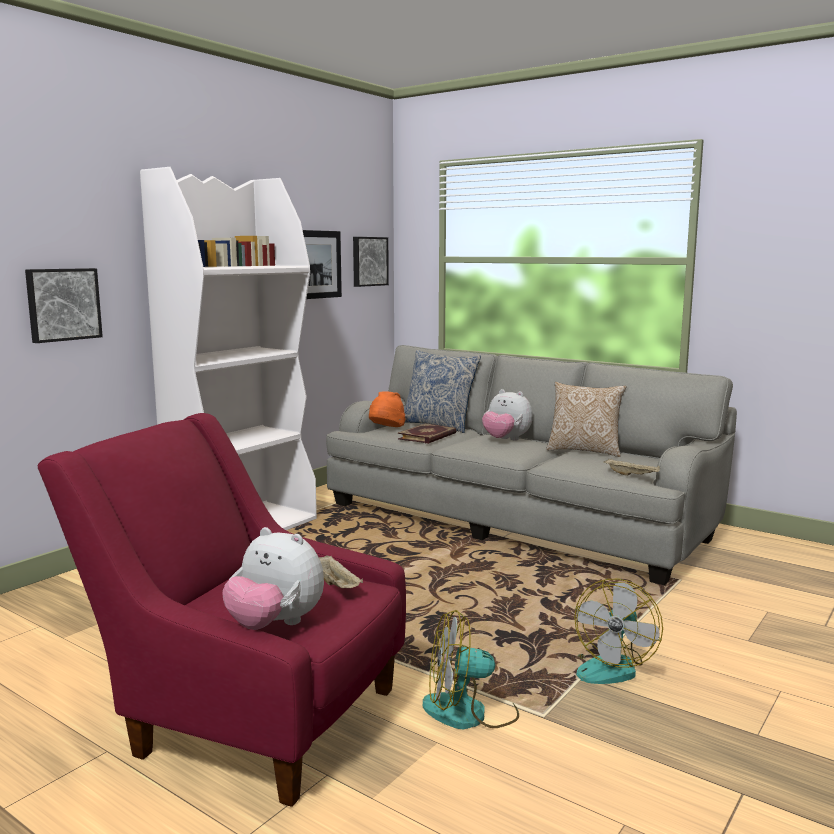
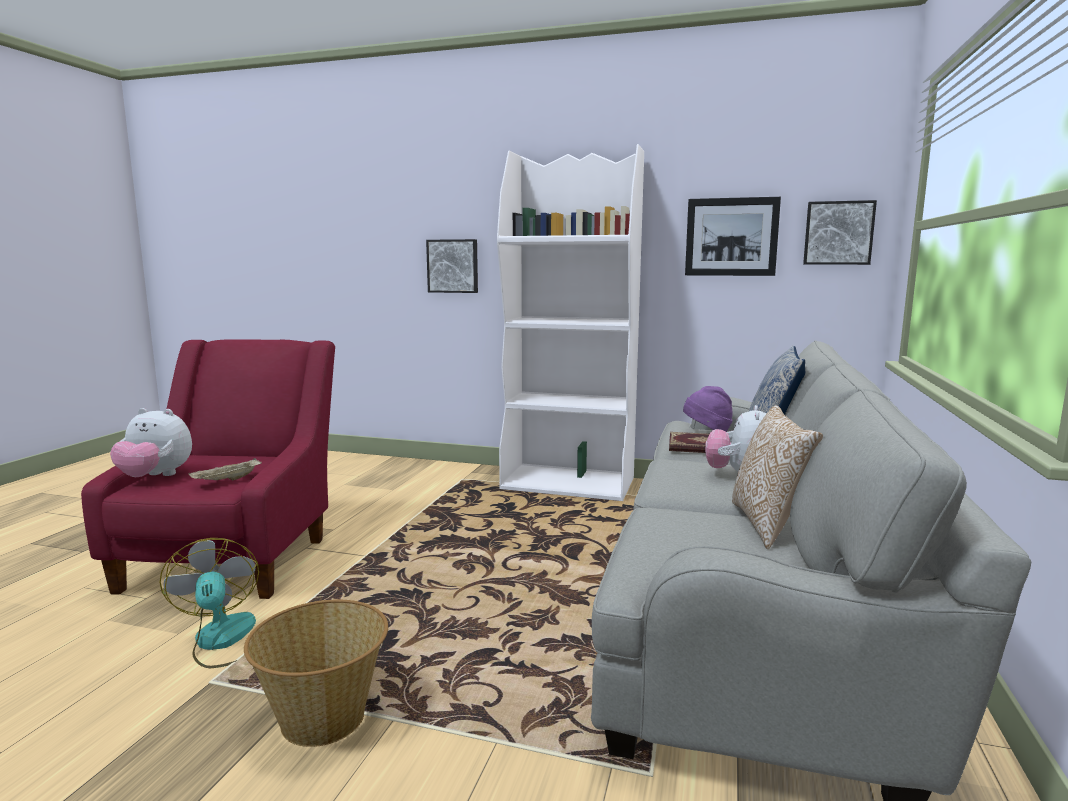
camera: 70 degrees right, 0 degrees up
plush toy [223,527,324,630] -> plush toy turned 90 degrees counterclockwise [110,408,192,477]
orange hat [369,391,405,427] -> purple hat [683,386,733,432]
fan [574,579,663,684] -> basket [244,600,388,747]
beige tray [603,459,660,476] -> none

